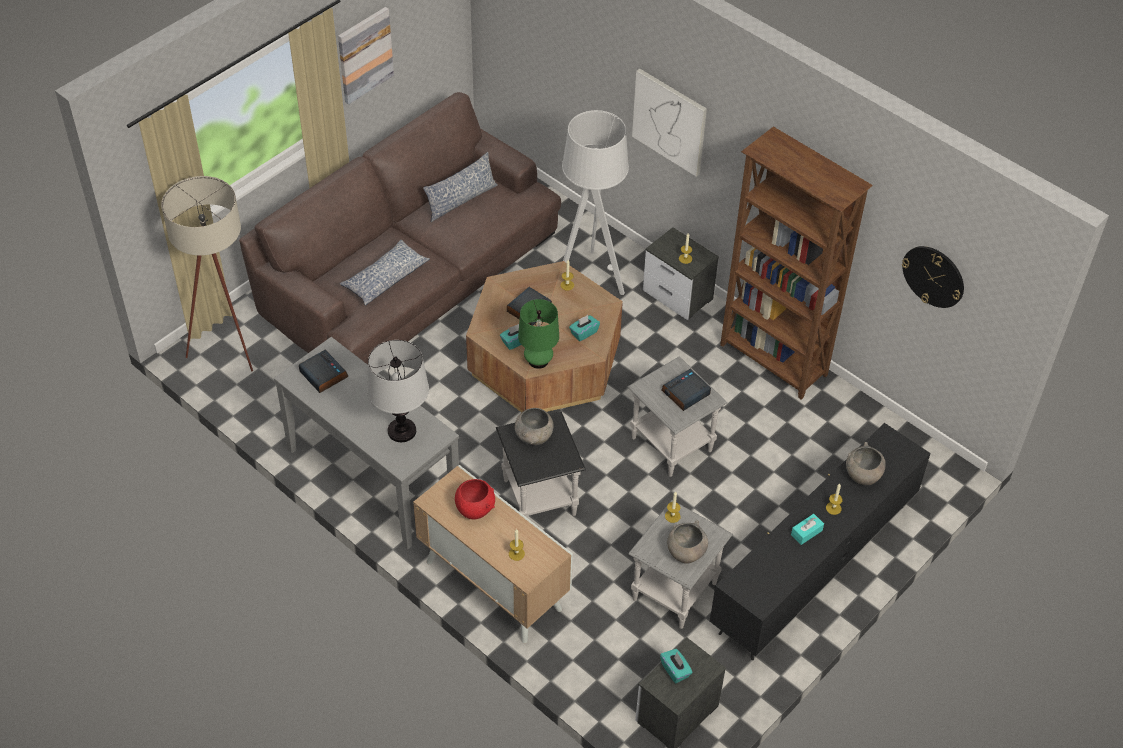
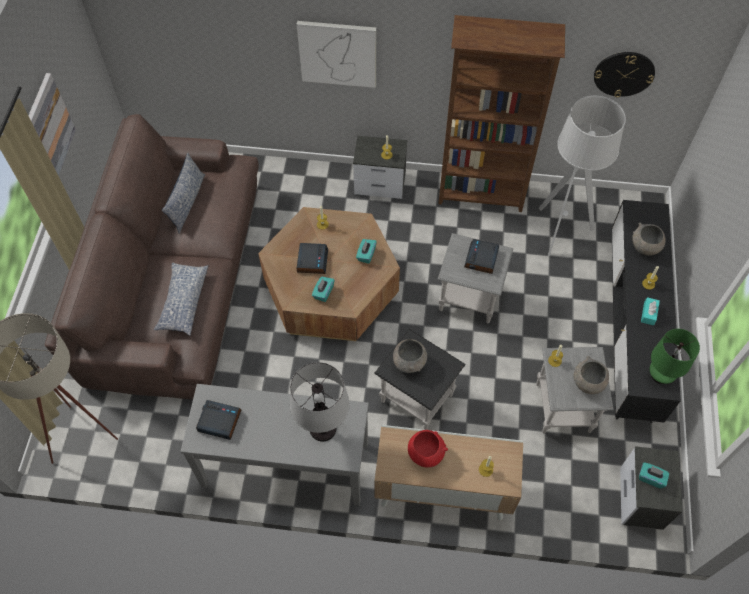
camera: 35 degrees left, 10 degrees up
green table lamp [518,299,559,369] -> green table lamp moved to [650,329,700,384]
grey floor lamp [562,110,629,295] -> grey floor lamp moved to [539,96,626,256]

